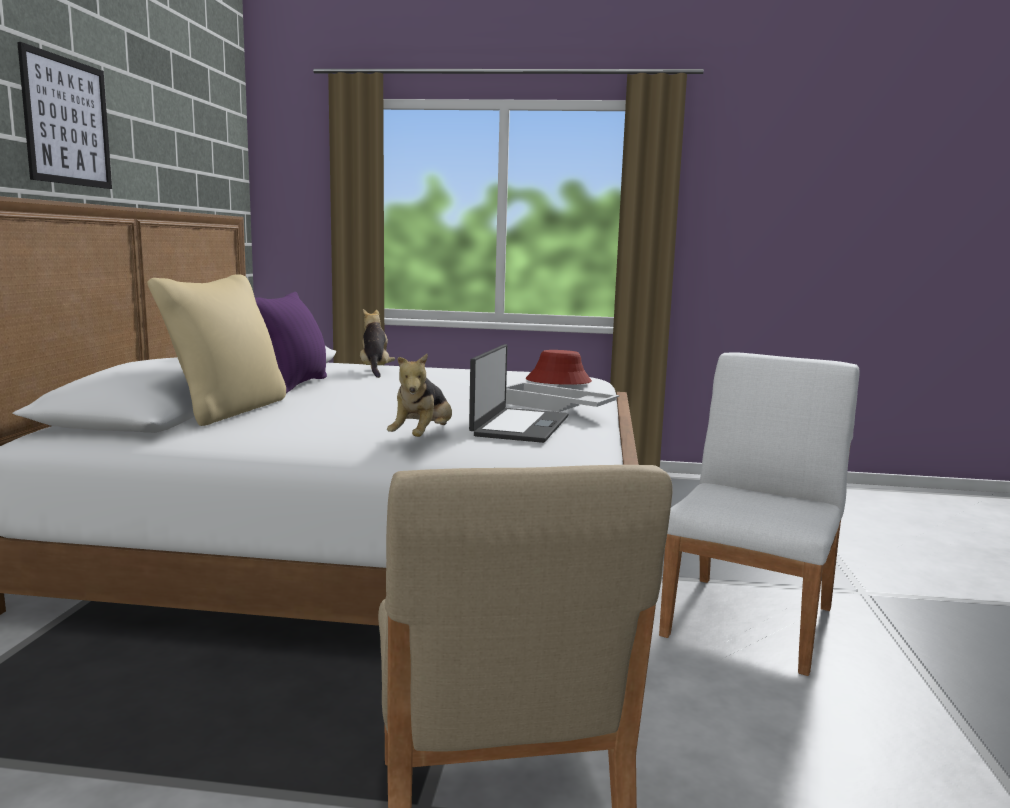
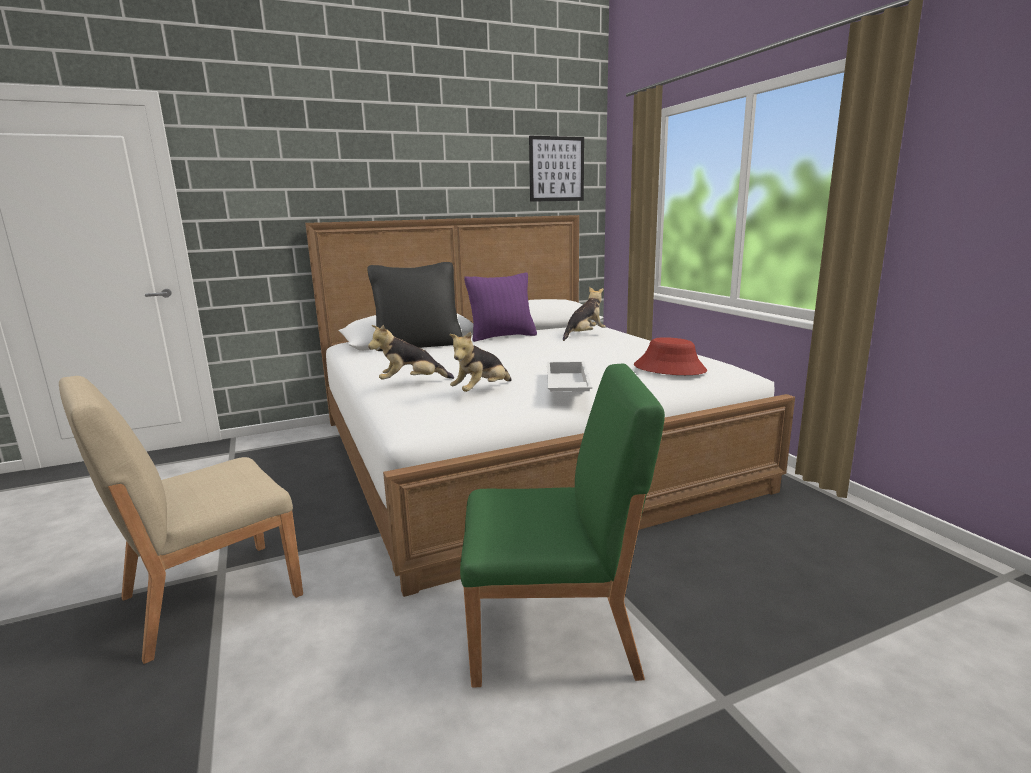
camera: 60 degrees right, 5 degrees up
picture [17,42,112,189] -> picture moved to [529,136,584,202]
beige pillow [147,274,286,426] -> black pillow [367,262,463,351]
laptop [469,344,568,443] -> plush toy [449,332,512,392]
white chair [659,352,860,676] -> green chair [460,363,665,688]

